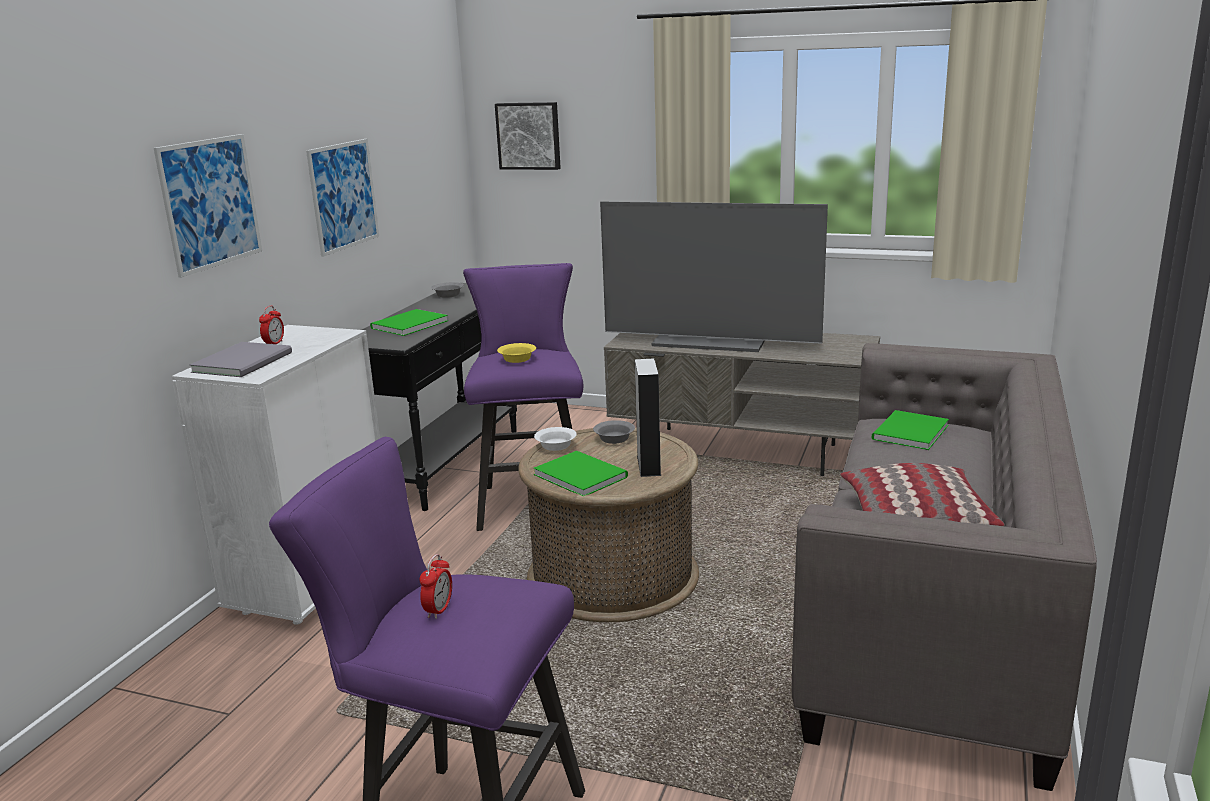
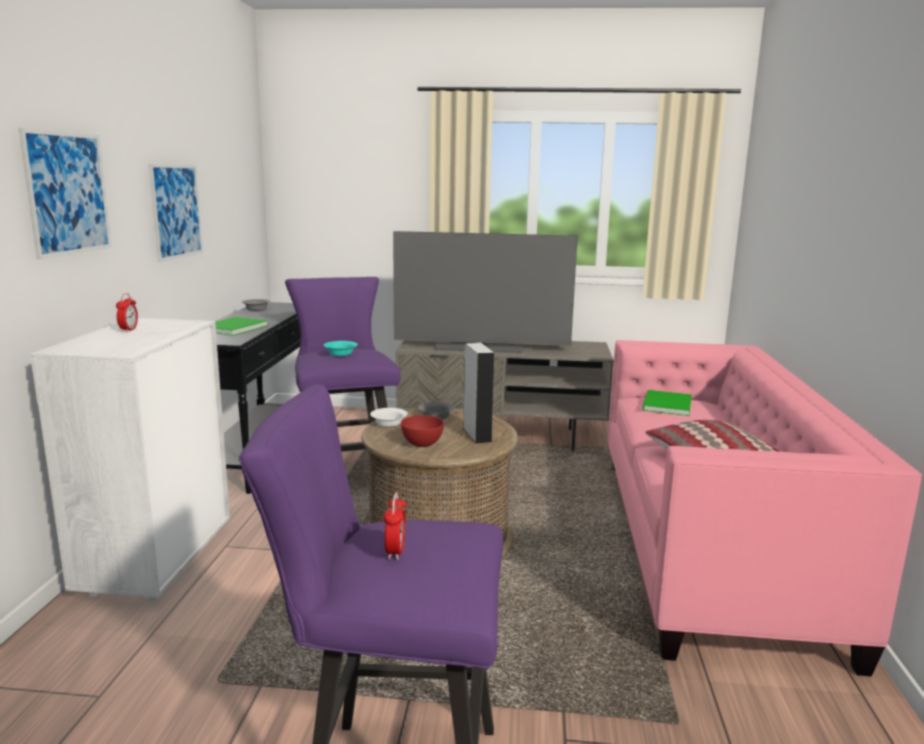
camera: 15 degrees left, 5 degrees down
grey book [189,342,292,377] -> none
picture [495,102,561,170] -> none
yellow bowl [497,343,536,363] -> turquoise bowl [324,341,358,356]
green book [533,451,628,496] -> red bowl [401,415,444,447]
grey sofa [792,343,1097,791] -> pink sofa [608,340,922,676]

